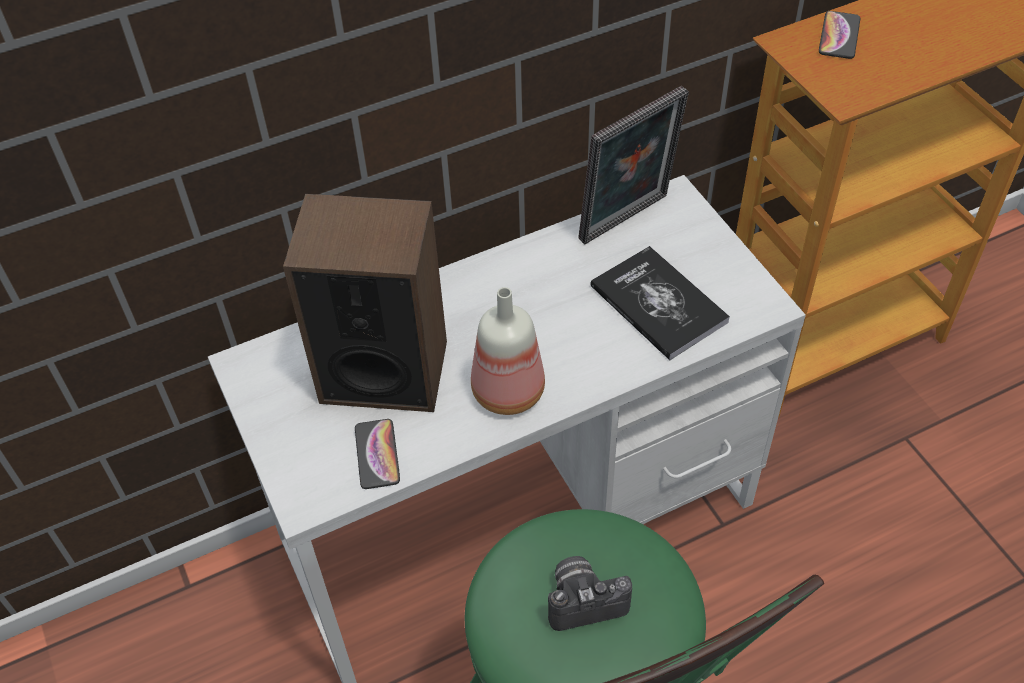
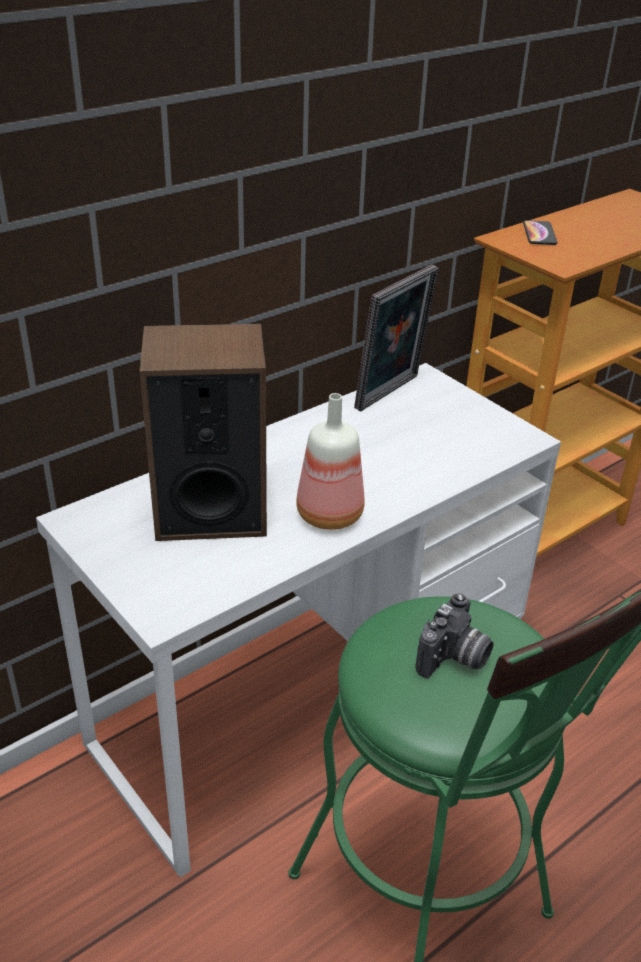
camera: 15 degrees left, 15 degrees down
phone [355,419,400,489] -> none
camera [548,556,632,631] -> camera turned 150 degrees clockwise [416,593,494,678]
book [590,246,730,360] -> none

